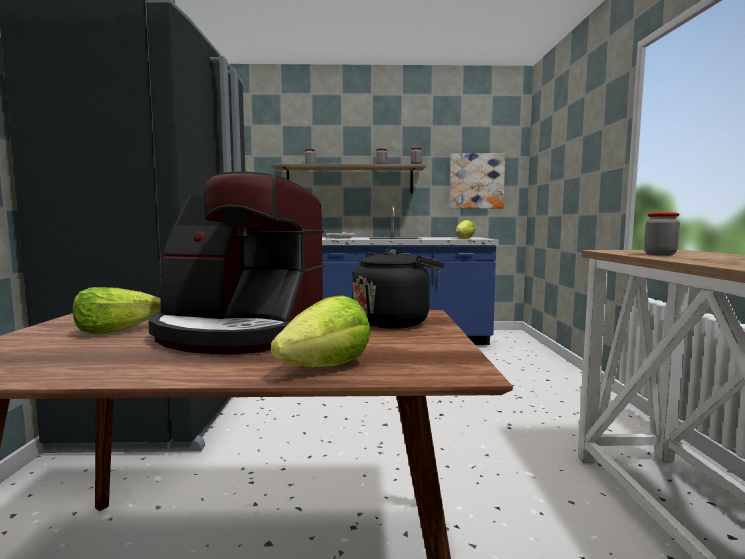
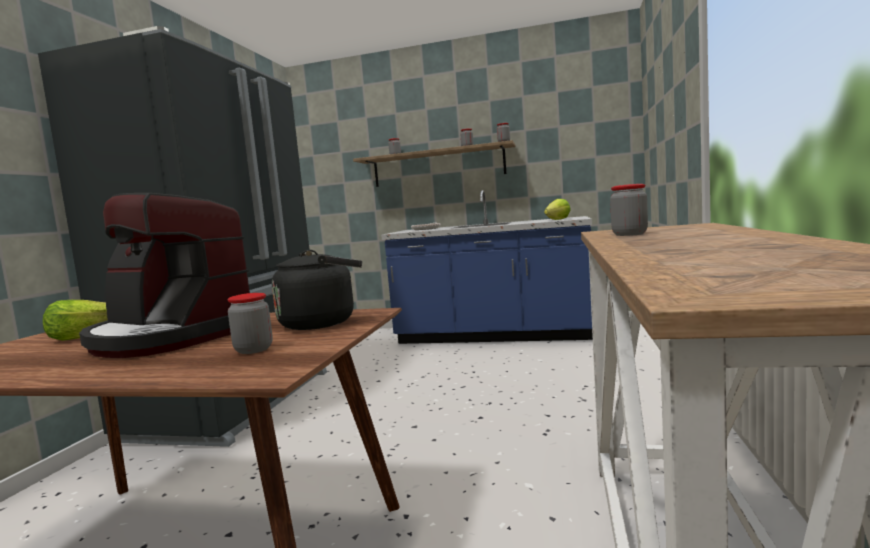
camera: 15 degrees right, 0 degrees up
lettuce [271,295,371,367] -> none
picture [449,153,506,209] -> none
none -> jar [227,293,273,354]

